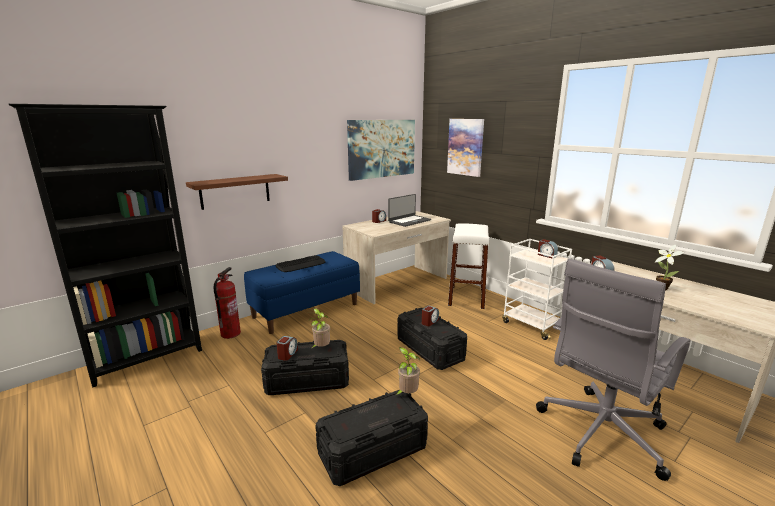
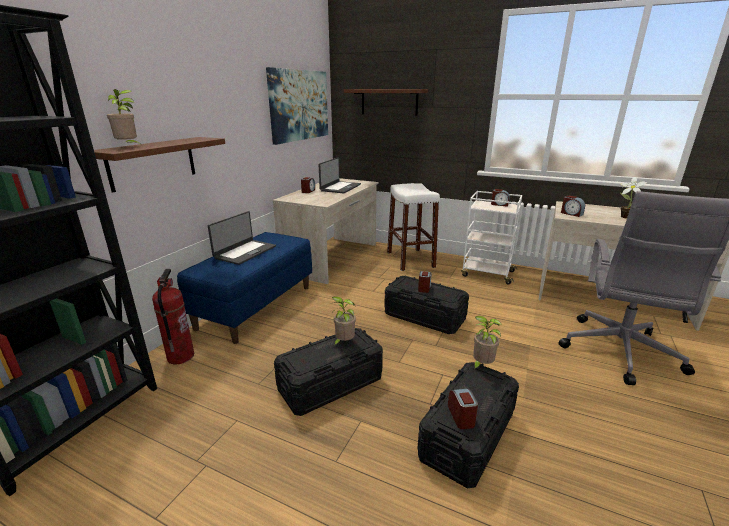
camera: 25 degrees left, 5 degrees up
keyboard [276,255,326,272] -> laptop [208,211,276,265]
alarm clock [276,336,298,361] -> alarm clock moved to [448,389,478,429]
picture [447,119,484,177] -> brown shelf [344,89,428,116]
none -> potted plant [107,89,143,147]

